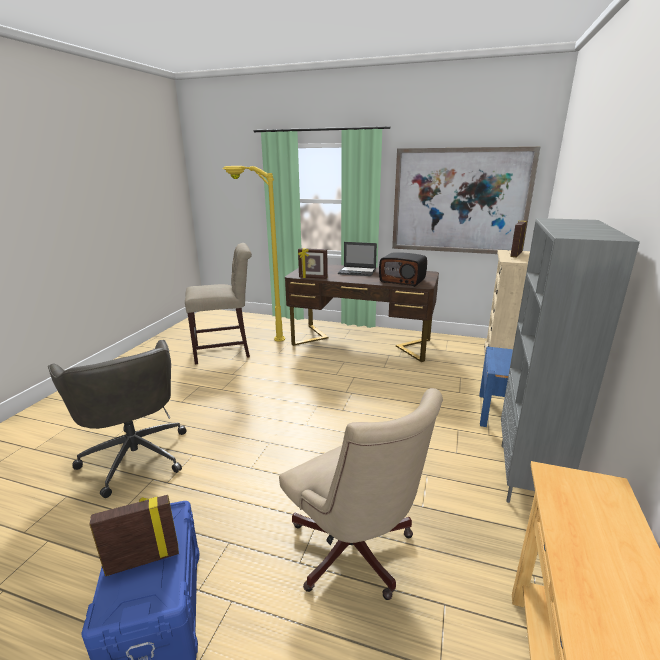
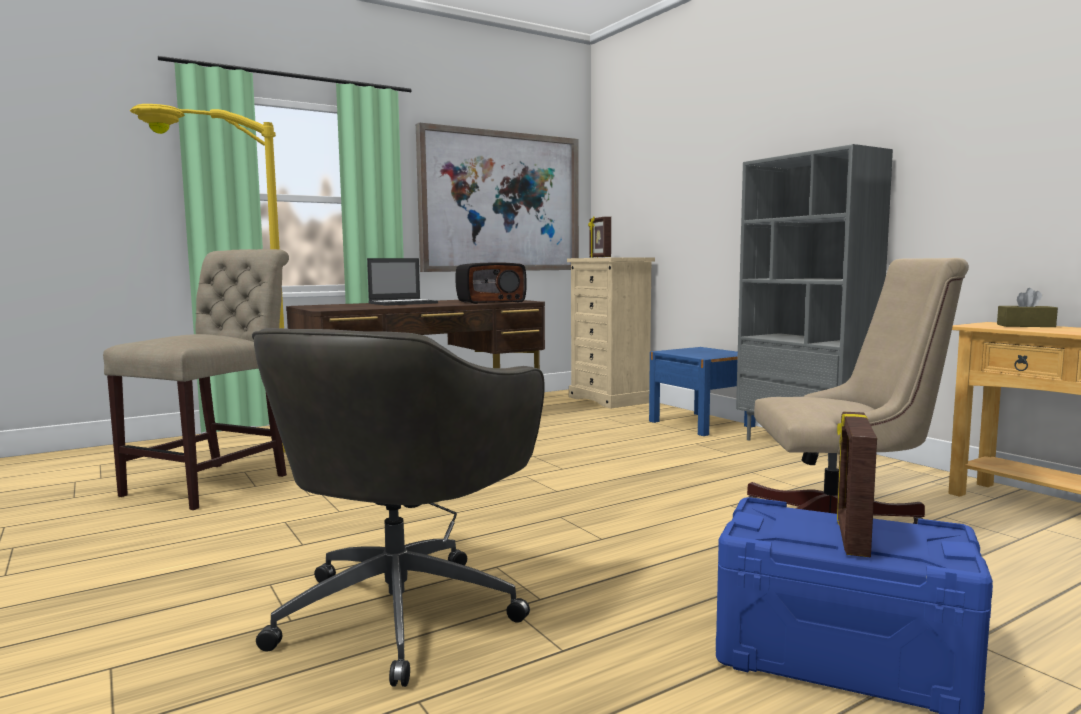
camera: 50 degrees left, 15 degrees down
grey office chair [48,340,187,498] -> grey office chair turned 105 degrees clockwise [252,328,545,687]
picture frame [298,248,328,279] -> none
none -> brown tissue box [997,288,1058,327]

